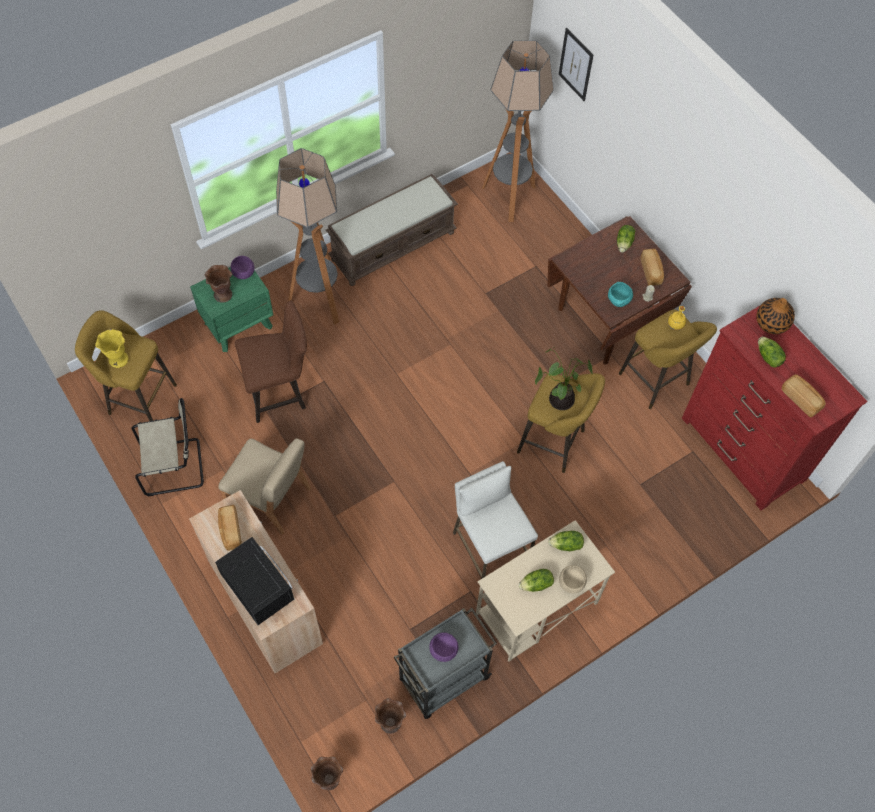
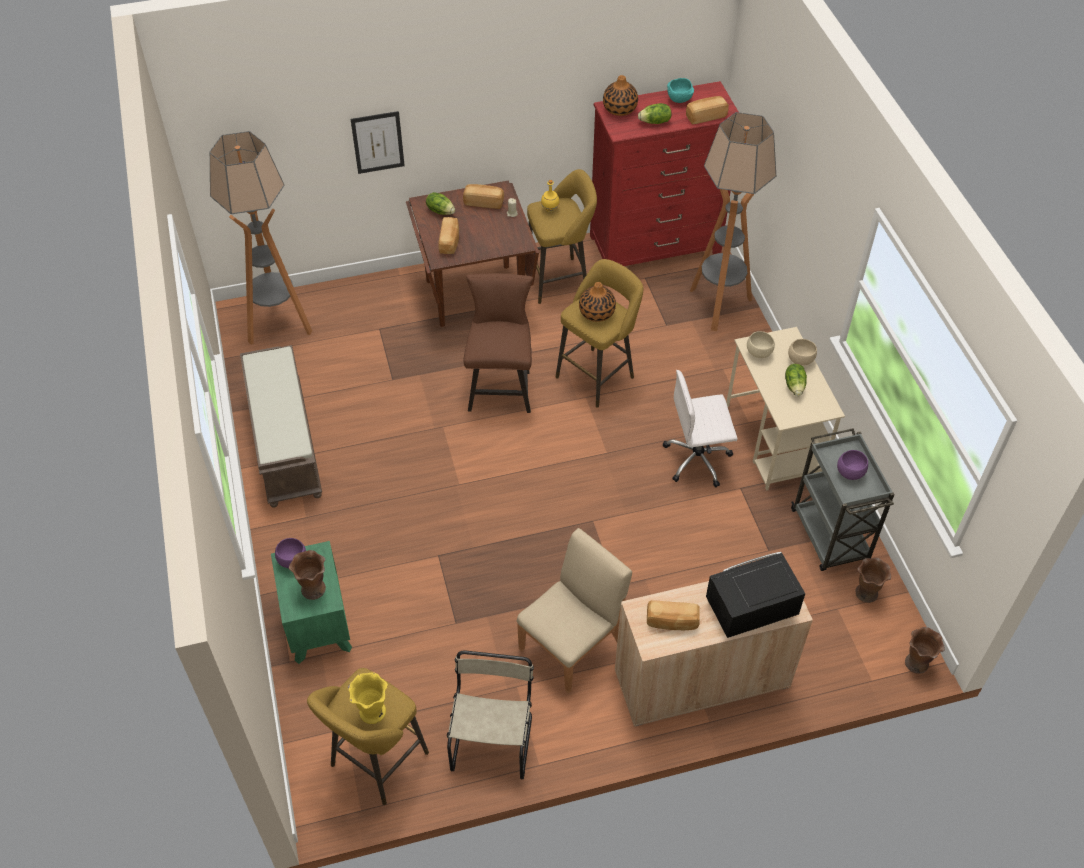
camera: 70 degrees left, 10 degrees down
brown chair [235,300,307,423] -> brown chair moved to [464,273,533,413]
floor lamp [276,148,339,324] -> floor lamp moved to [690,112,776,331]
white stool [453,461,538,579] -> white office chair [663,370,738,487]
potted plant [535,347,593,410] -> vase [579,282,616,322]
lettuce [548,531,584,551] -> beige bowl [747,331,775,358]
picture [559,27,593,101] -> picture moved to [351,111,405,174]
turquoise bowl [608,282,633,307] -> turquoise bowl moved to [667,78,694,103]
none -> bread [439,217,459,254]

